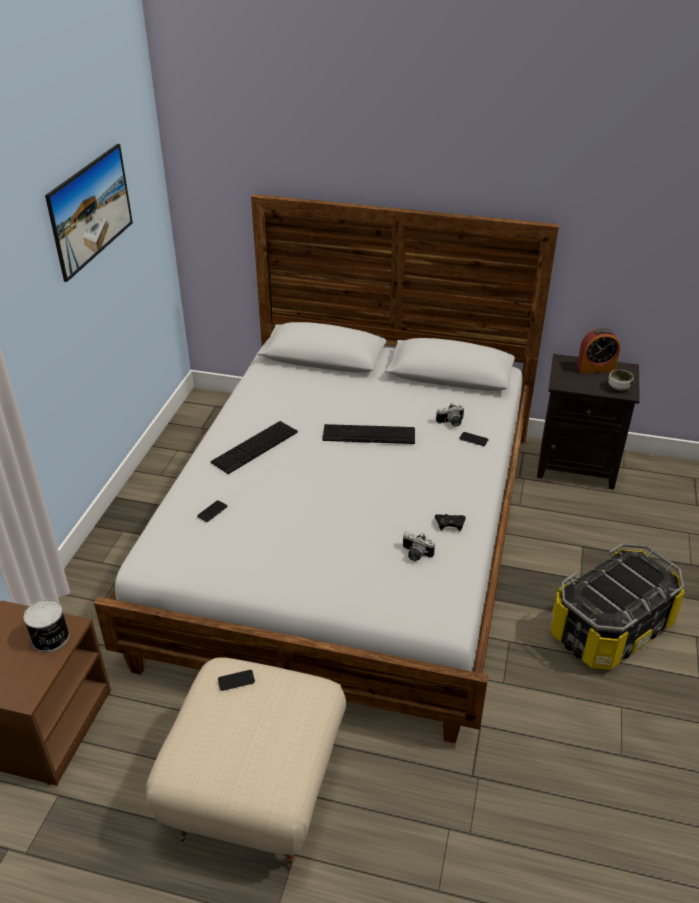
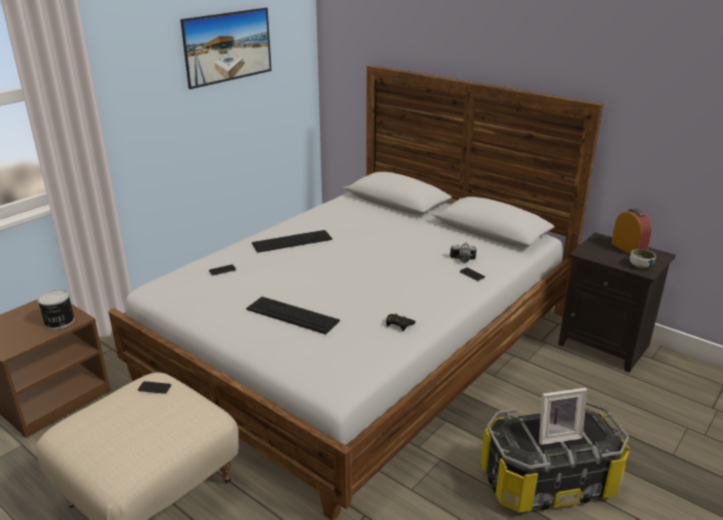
camera: 25 degrees right, 10 degrees down
keyboard [322,424,415,444] -> keyboard moved to [246,297,340,334]
camera [403,531,435,561] -> none
alarm clock [577,328,620,373] -> alarm clock turned 135 degrees counterclockwise [611,208,652,254]
none -> picture frame [539,388,587,445]

